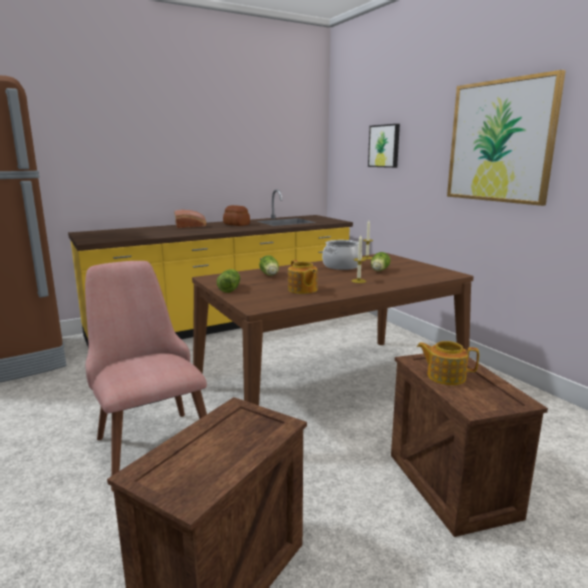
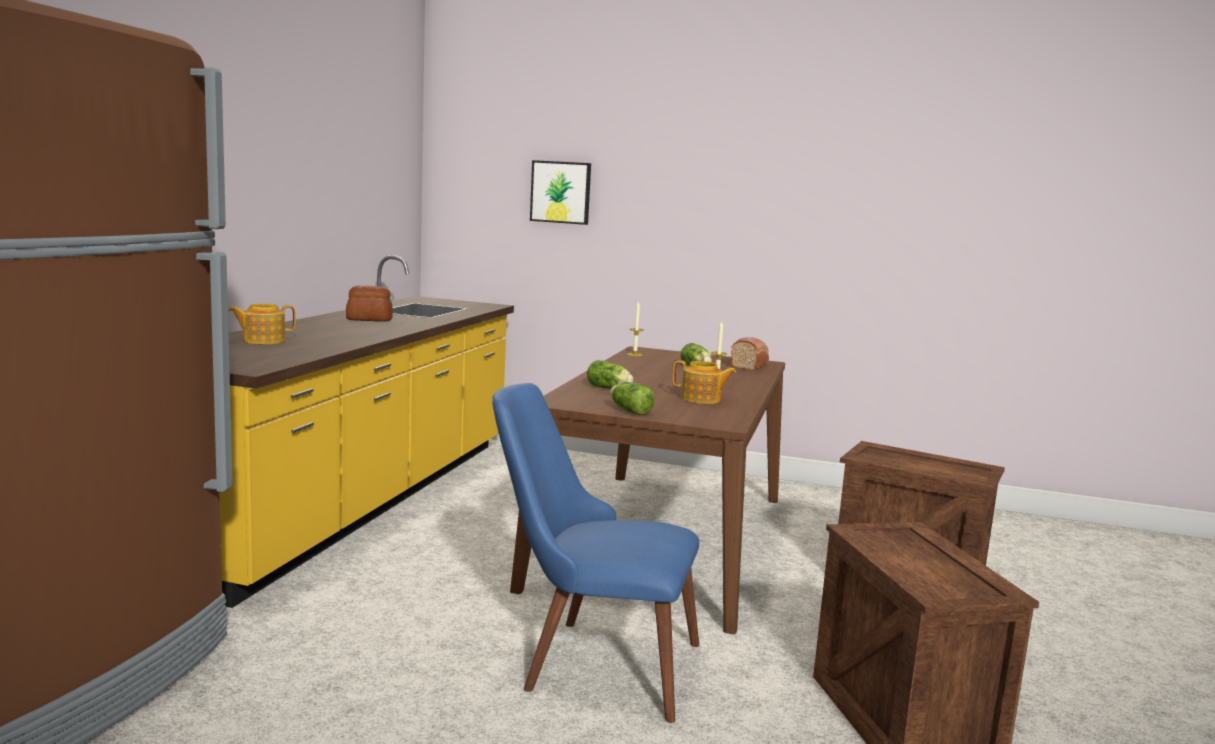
camera: 45 degrees left, 5 degrees down
pink chair [85,261,207,491] -> blue chair [492,383,699,723]
bread [174,210,206,228] -> bread moved to [731,337,769,370]
cooking pot [322,240,362,270] -> none
teapot [417,341,479,385] -> teapot moved to [228,304,296,344]
picture [447,70,566,206] -> none

